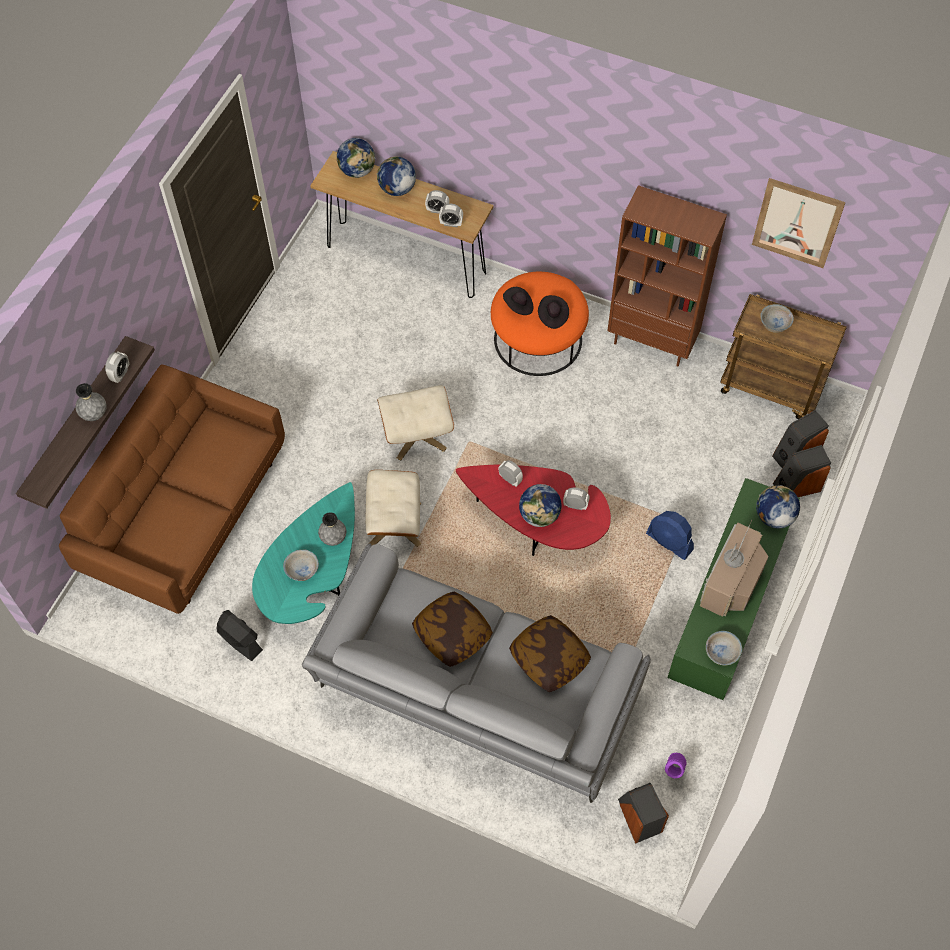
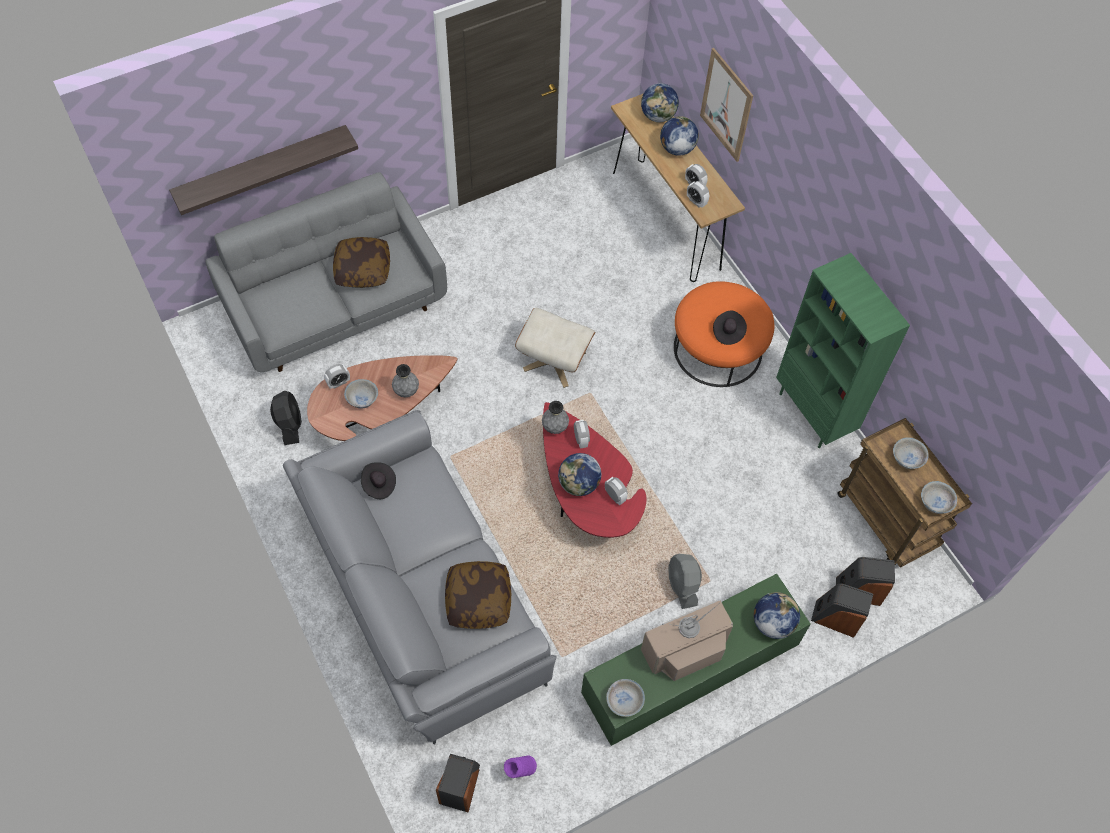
camera: 35 degrees right, 0 degrees up
brown sofa [59,365,285,614] -> grey sofa [205,172,447,372]
grey vase [76,383,106,421] -> grey vase moved to [542,401,569,434]
alarm clock [105,351,130,383] -> alarm clock moved to [324,364,350,389]
turquoise coffee table [252,482,355,624] -> brown coffee table [307,355,457,441]
beige ottoman [366,470,422,547] -> none
pillow [412,591,493,667] -> pillow moved to [333,237,390,288]
black hat [503,287,533,315] -> black hat moved to [361,462,396,499]
brown bookcase [607,185,727,367] -> green bookcase [776,253,910,448]
blue fan [646,511,694,560] -> grey fan [668,554,702,609]
picture [752,178,846,268] -> picture moved to [700,48,753,162]
none -> white bowl [921,481,957,514]

